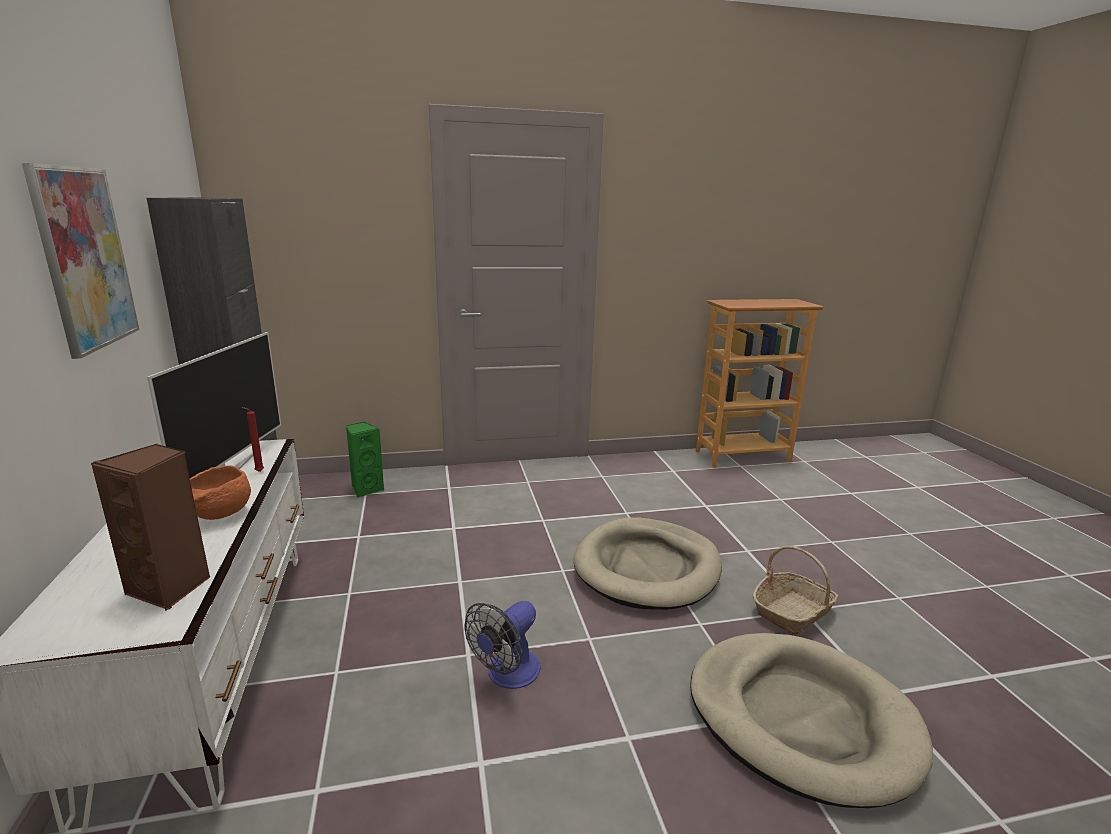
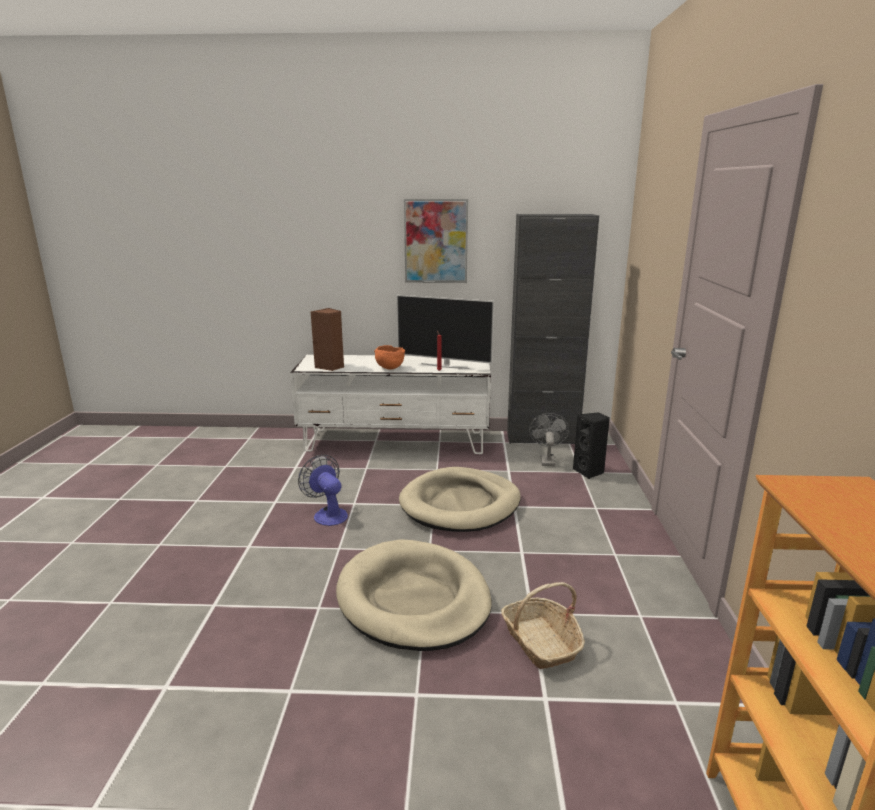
camera: 105 degrees right, 0 degrees up
green speaker [346,422,385,498] -> black speaker [573,412,610,479]
beige dog bed [690,633,933,808] -> beige dog bed moved to [399,467,521,532]
basket [753,545,838,635] -> basket moved to [501,582,585,669]
none -> grey fan [529,413,569,466]

